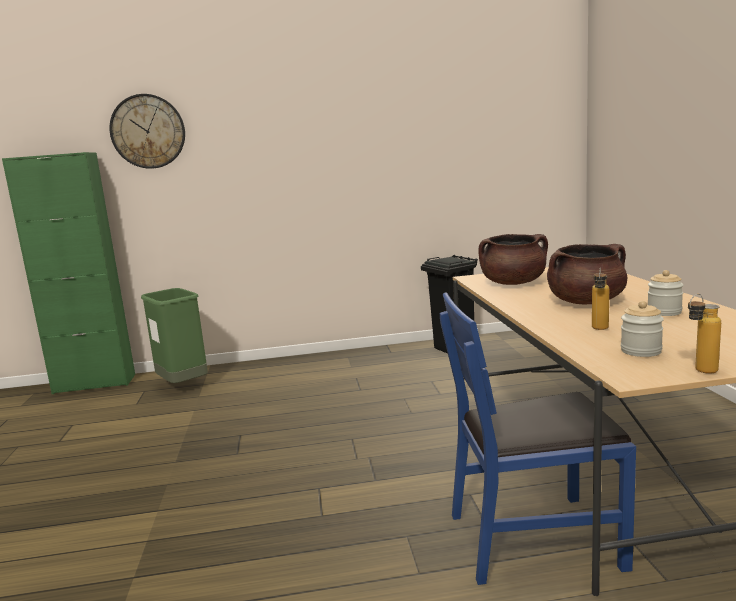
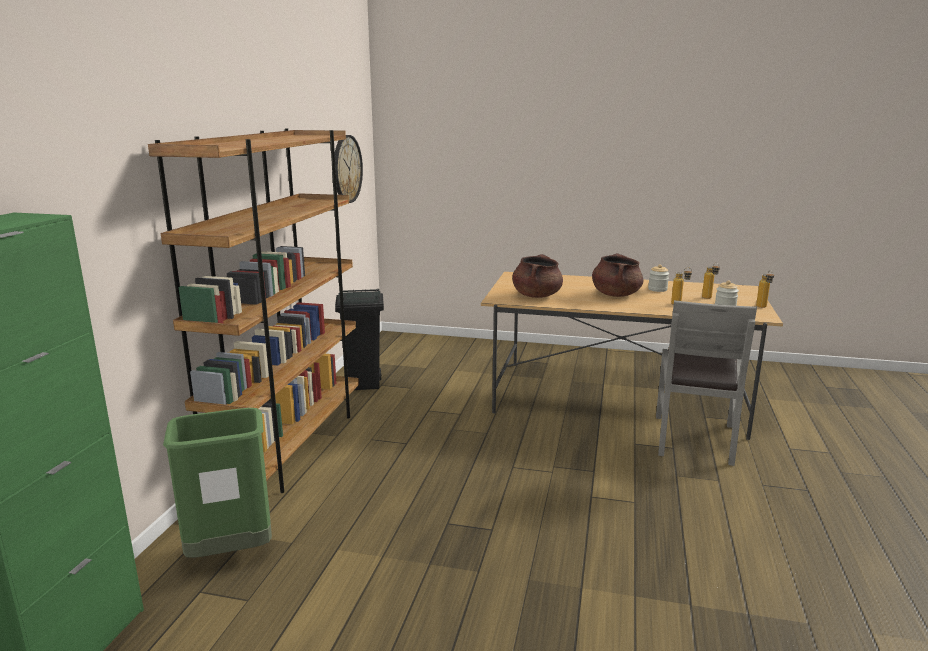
camera: 70 degrees left, 5 degrees up
wall clock [109,94,185,169] -> wall clock moved to [335,135,363,203]
blue chair [440,292,636,585] -> grey chair [656,300,757,466]
none -> brown bookcase [148,129,359,493]
none -> bottle [702,262,720,299]

